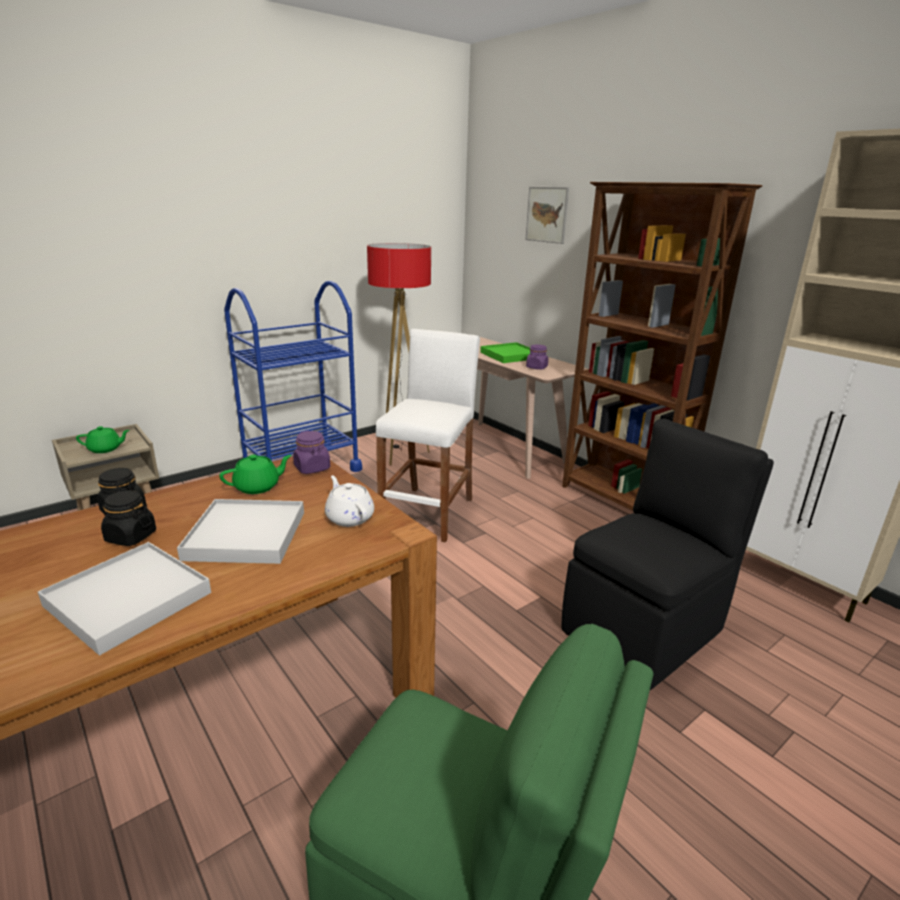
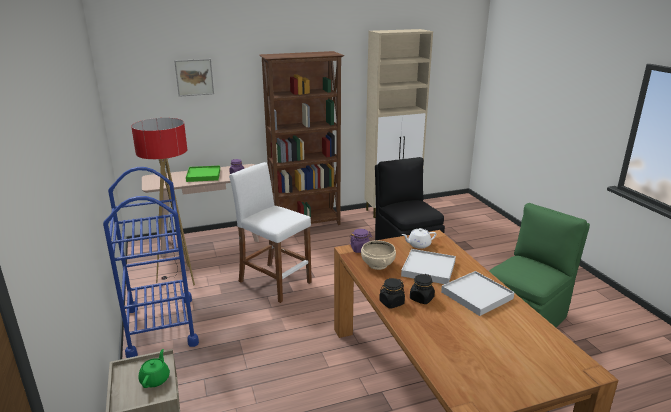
camera: 70 degrees left, 0 degrees up
green teapot [219,455,292,494] -> beige bowl [361,240,396,270]

